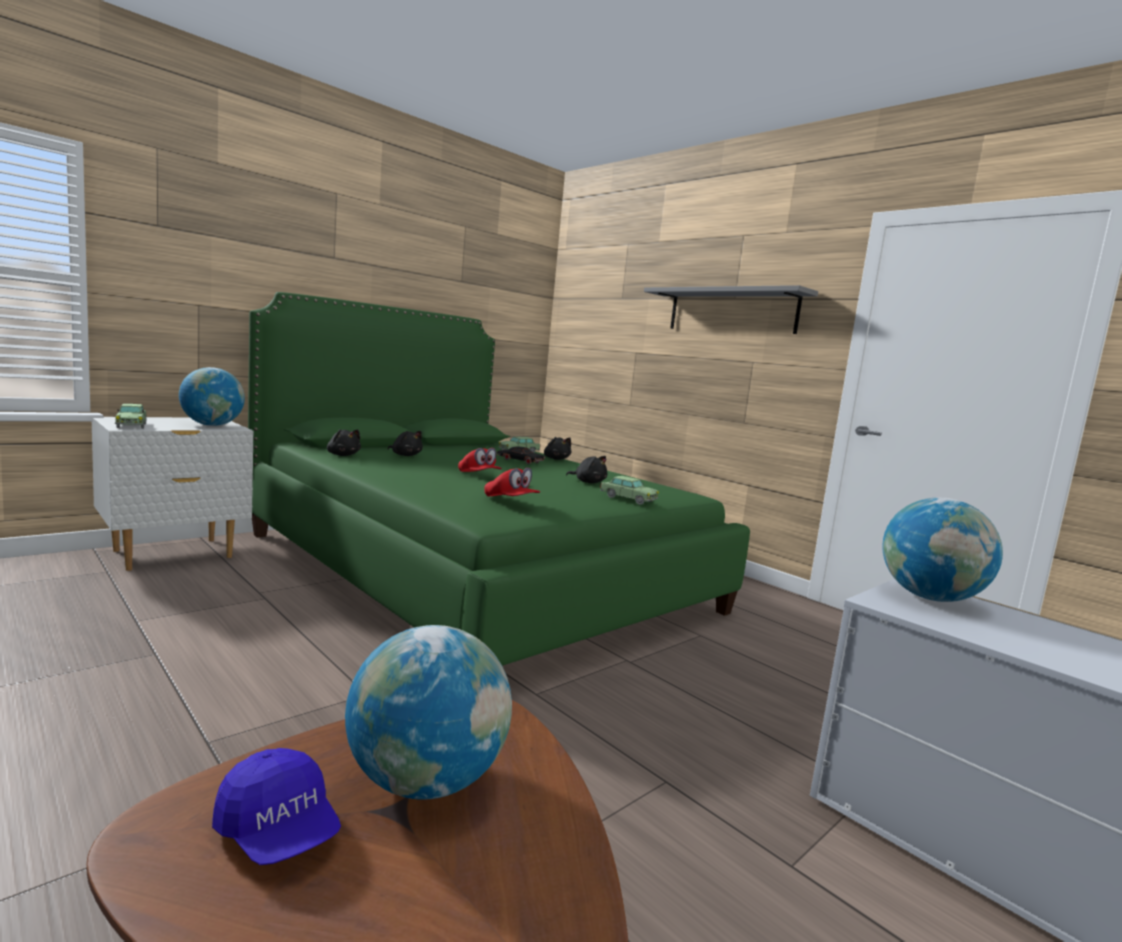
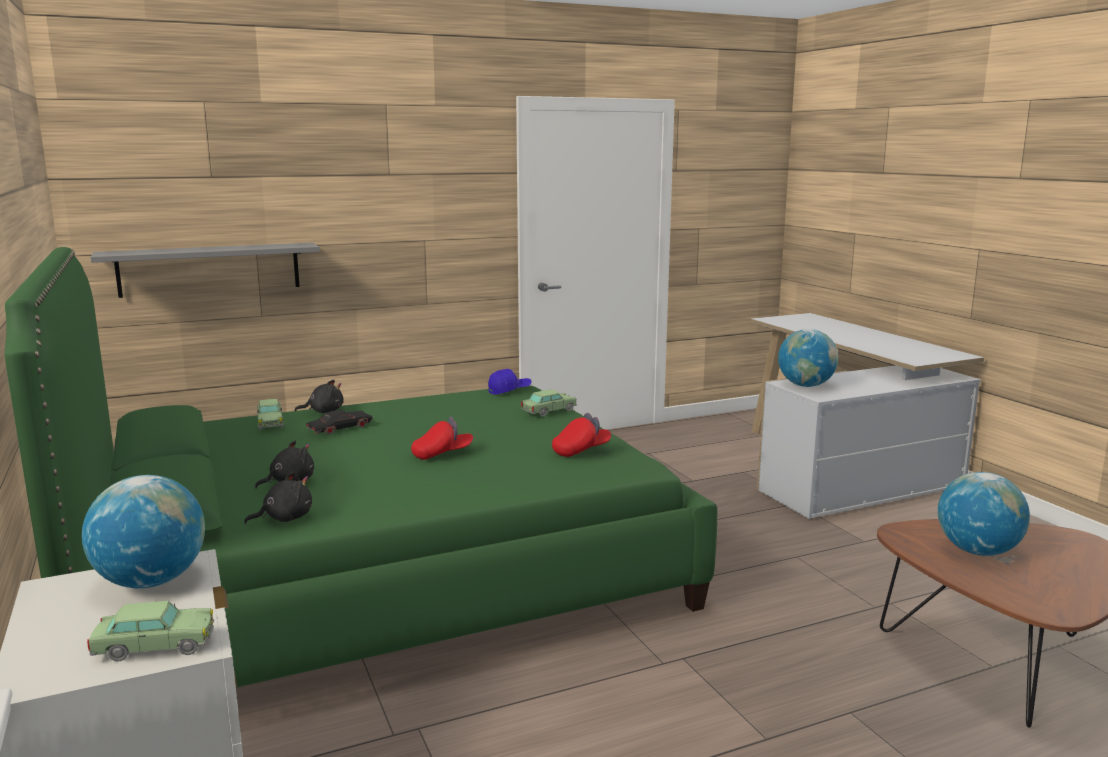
camera: 70 degrees left, 5 degrees up
blue cap [212,748,341,865] -> blue cap moved to [488,369,532,395]
black plush toy [566,456,607,483] -> none
grey shelf [644,285,818,334] -> grey shelf moved to [90,243,320,298]

